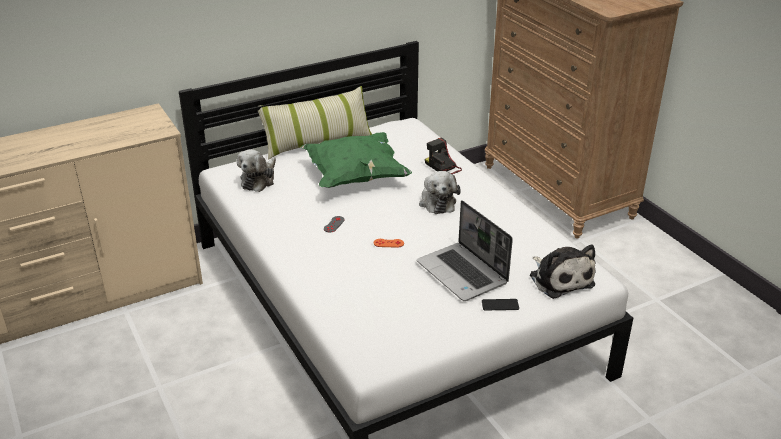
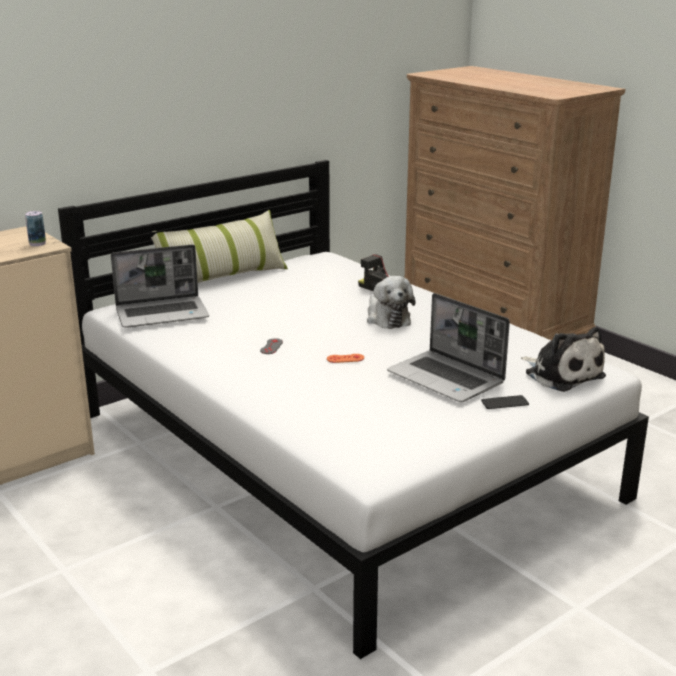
camera: 10 degrees left, 10 degrees down
plush toy [237,149,276,192] -> laptop [111,244,209,327]
green pillow [301,132,412,188] -> none
none -> can [25,211,46,246]

